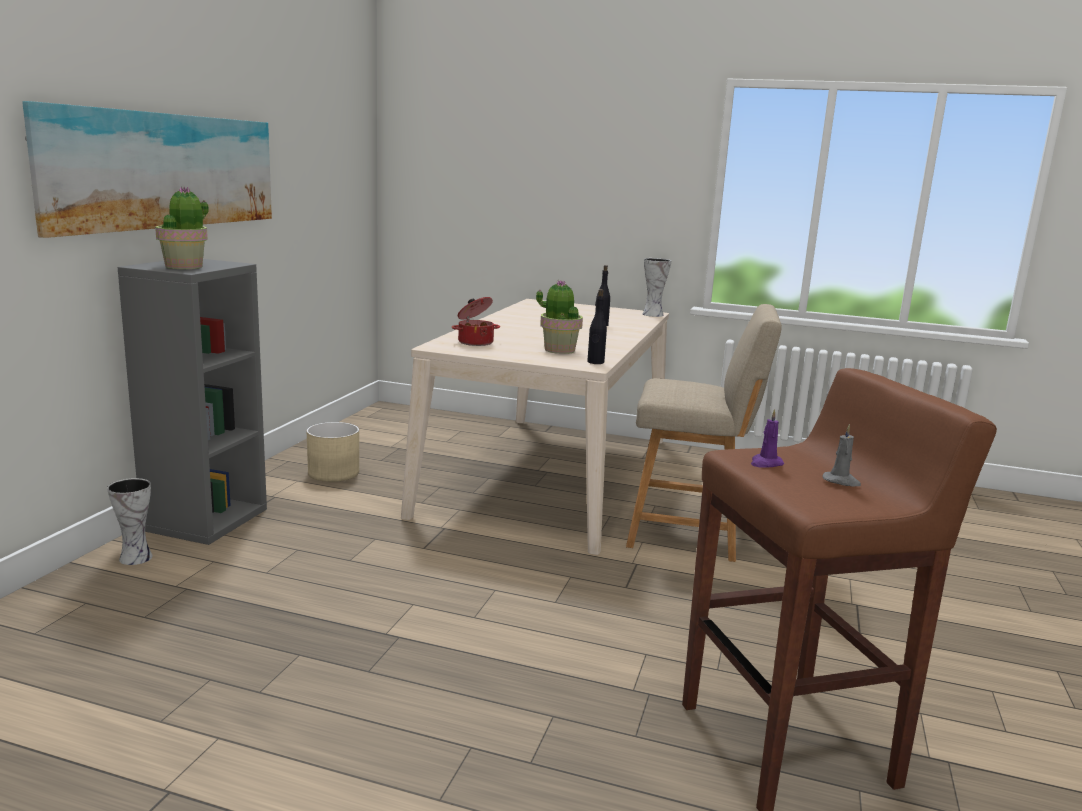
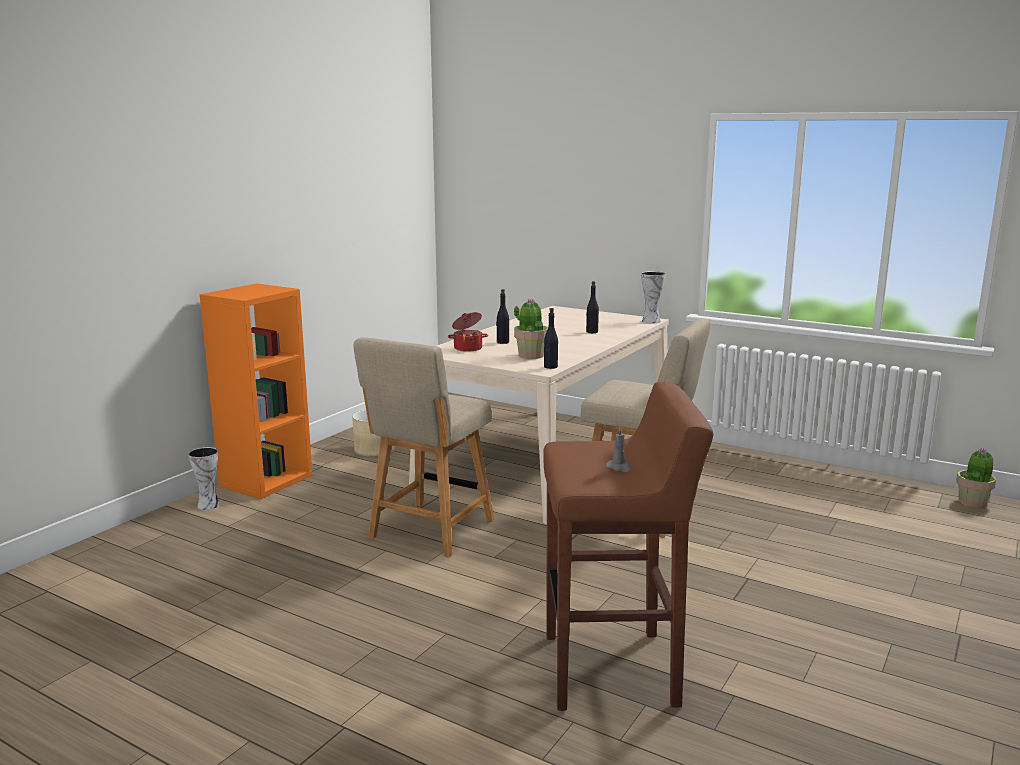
camera: 15 degrees right, 0 degrees up
picture [22,101,272,238] -> none
grey bookcase [118,259,267,545] -> orange bookcase [200,283,312,499]
potted plant [155,187,209,269] -> potted plant moved to [956,448,996,508]
purple candle [751,409,784,467] -> none
none -> beige chair [353,337,495,557]
none -> black bottle [496,289,509,344]

